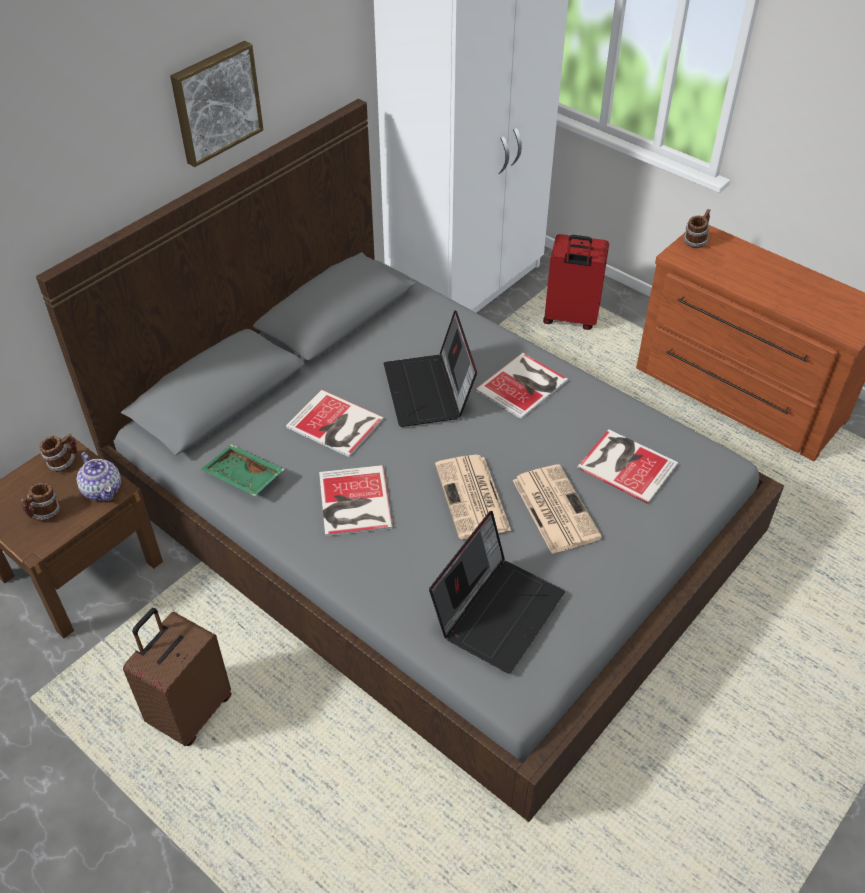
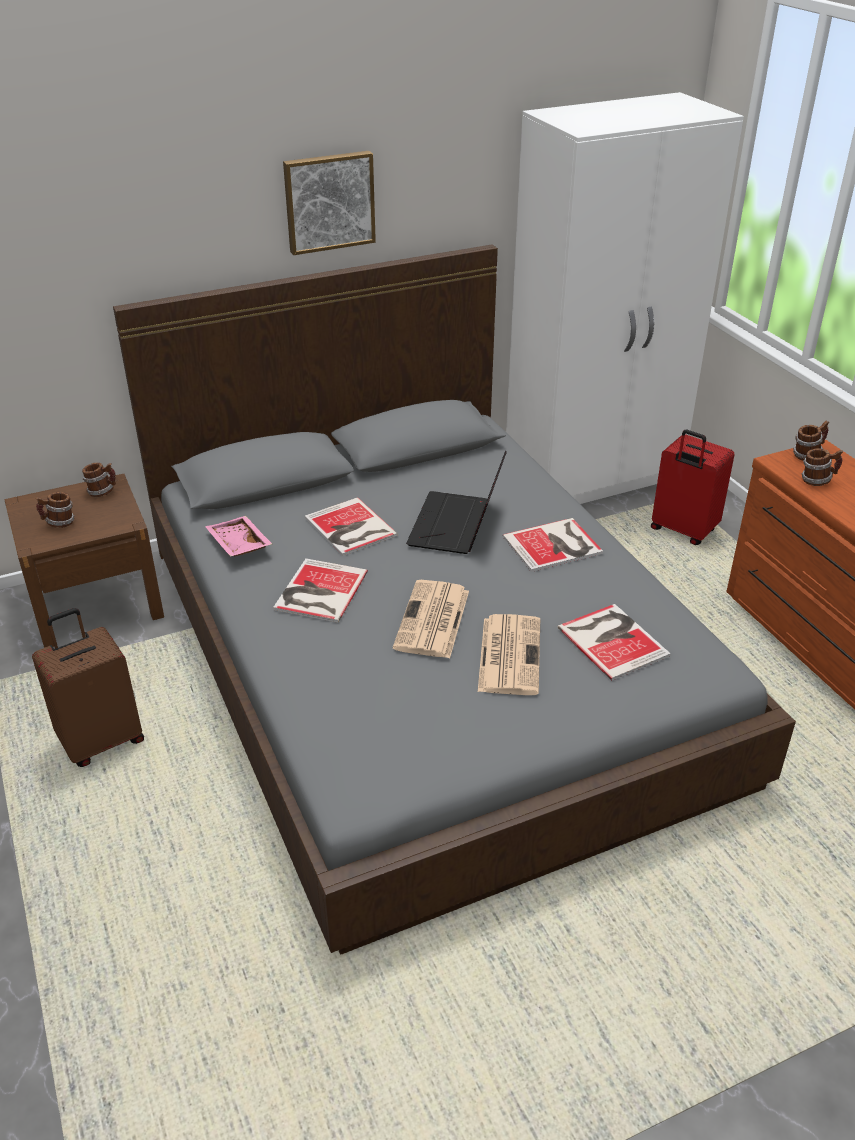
camera: 25 degrees right, 10 degrees down
teapot [77,452,121,501] -> none
green tray [200,445,284,496] -> pink tray [205,516,272,557]
laptop [429,511,565,674] -> none
none -> mug [802,448,843,486]

